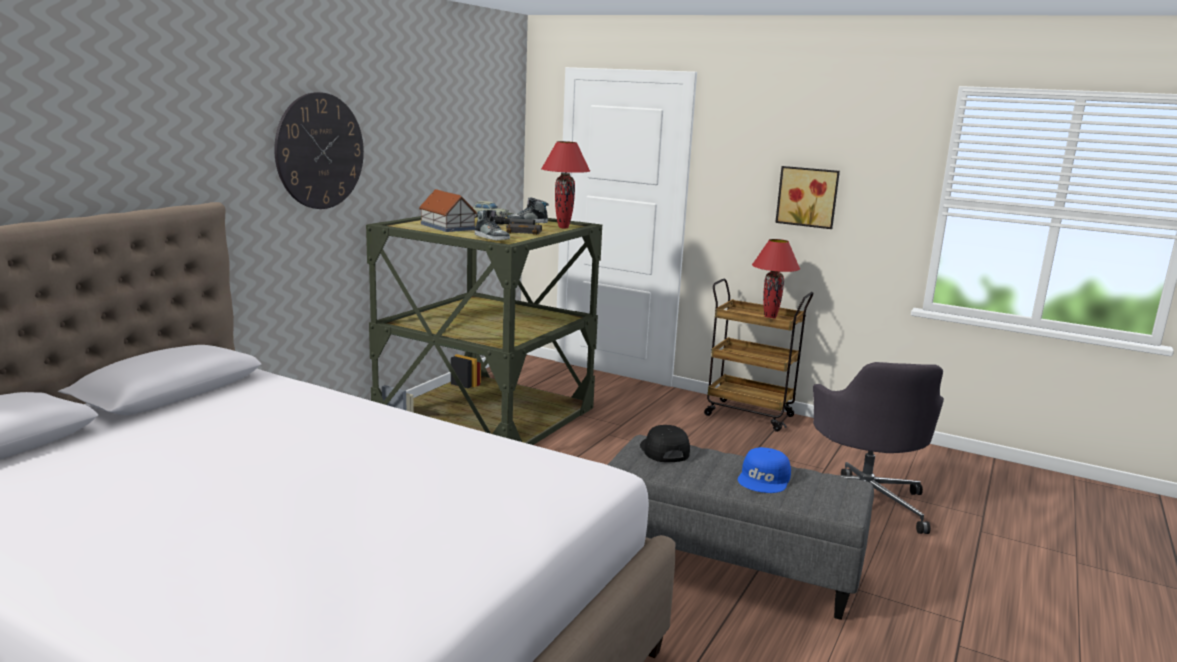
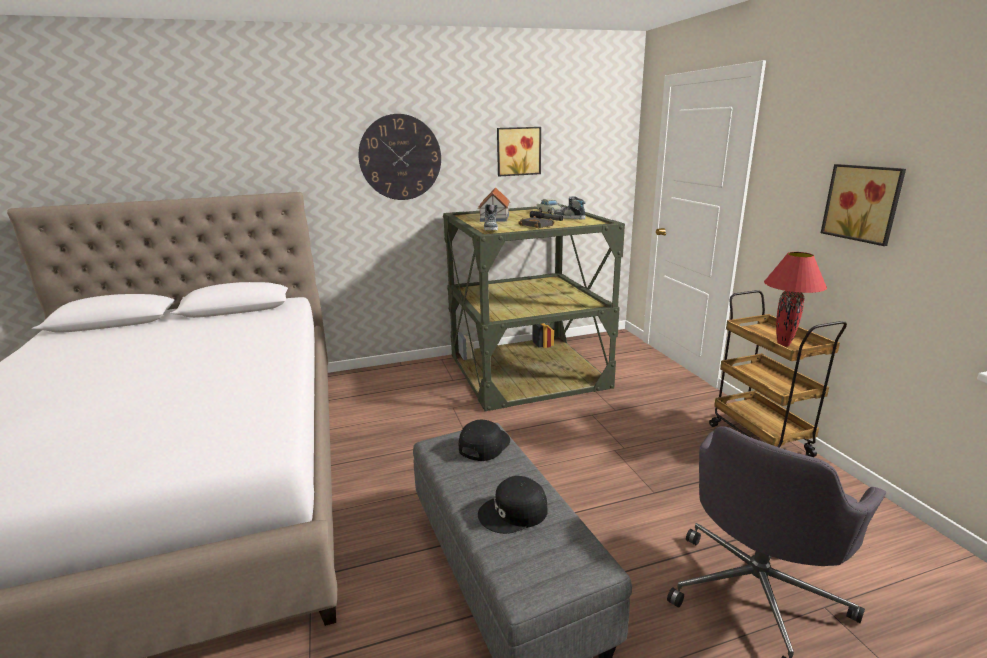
camera: 45 degrees right, 5 degrees up
red table lamp [541,141,590,228] -> none
blue cap [738,447,791,493] -> black cap [478,476,548,534]
none -> picture [497,127,541,176]

